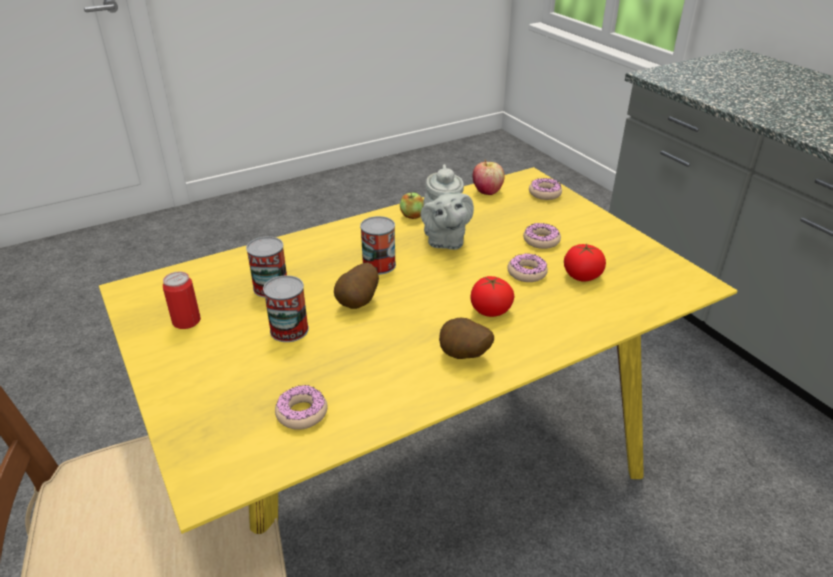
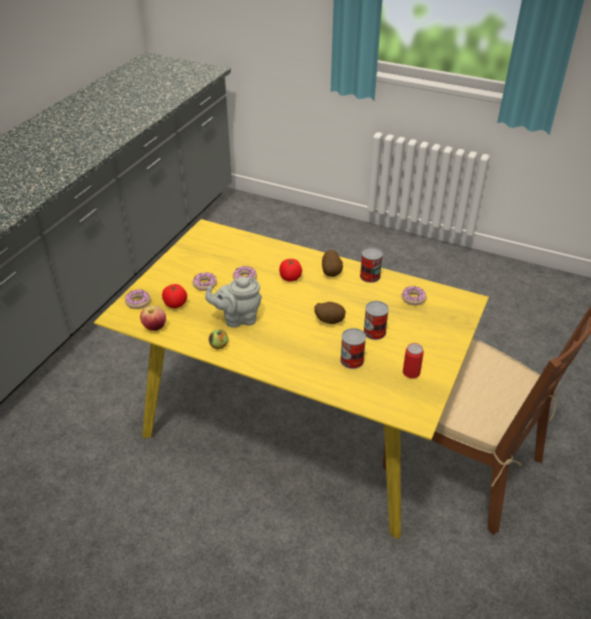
camera: 125 degrees left, 5 degrees up
can [360,216,396,275] -> can moved to [360,247,383,283]
grey teapot [421,164,474,250] -> grey teapot turned 150 degrees counterclockwise [205,277,262,328]
tomato [564,243,606,282] -> tomato moved to [162,284,187,308]

